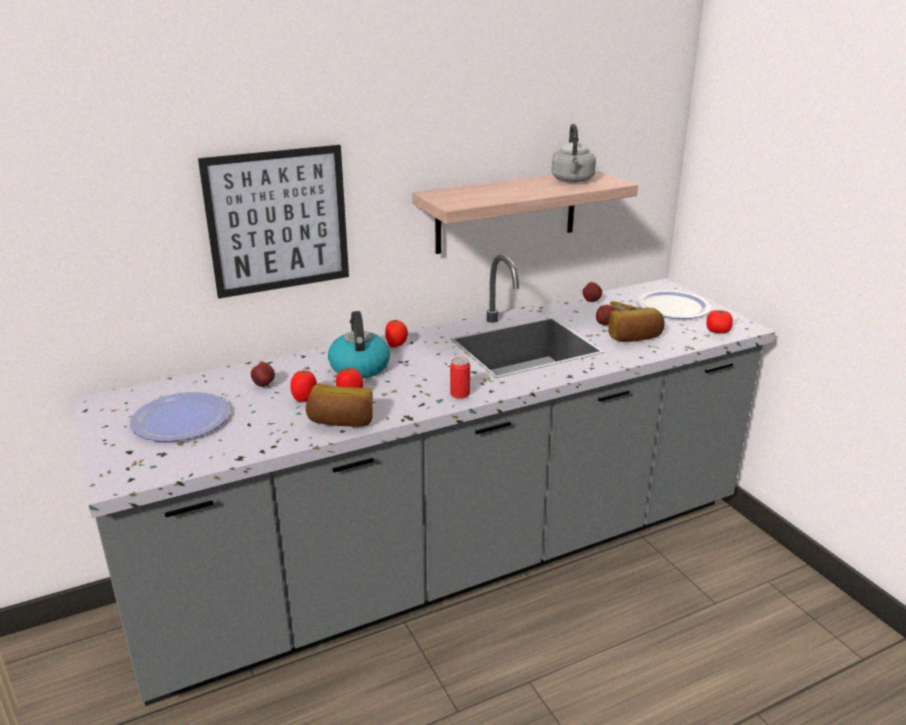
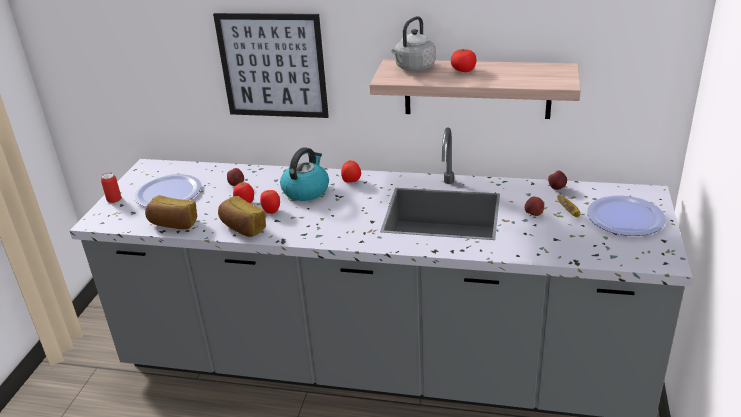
camera: 40 degrees right, 5 degrees up
can [450,357,470,399] -> can moved to [101,172,121,203]
grey kettle [551,124,596,183] -> grey kettle moved to [391,16,436,71]
bread [608,307,665,342] -> bread moved to [145,195,197,229]
tomato [706,310,733,334] -> tomato moved to [451,49,476,72]

